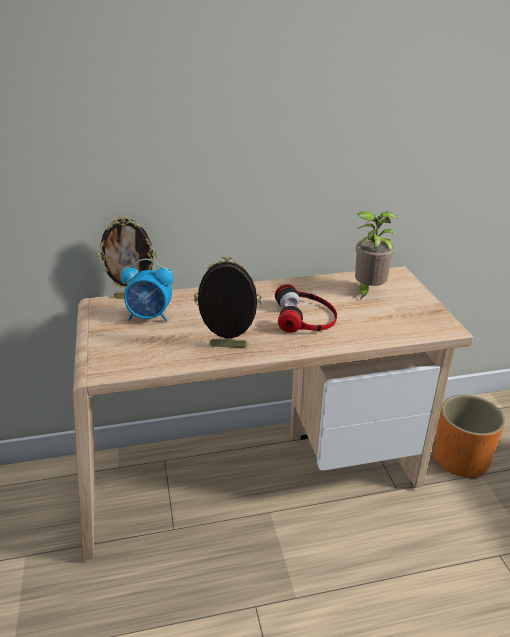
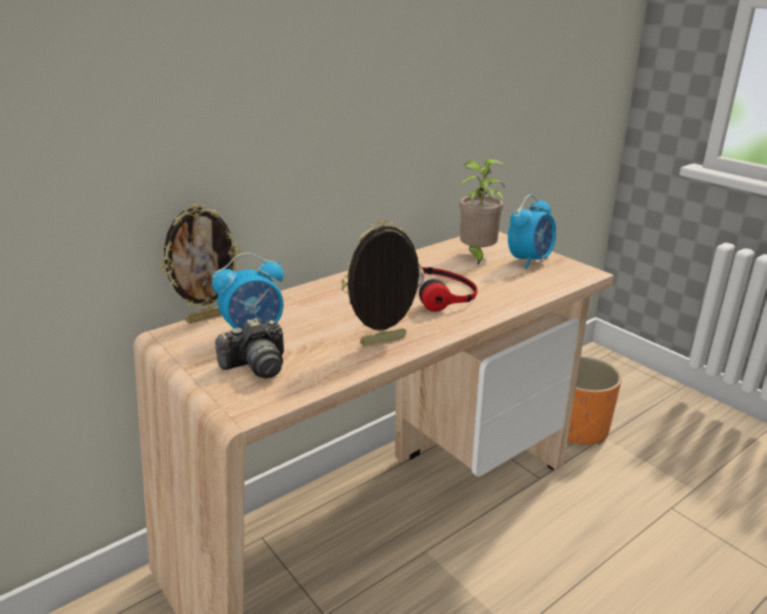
camera: 25 degrees left, 5 degrees down
none -> camera [214,318,284,379]
none -> alarm clock [508,195,556,269]

